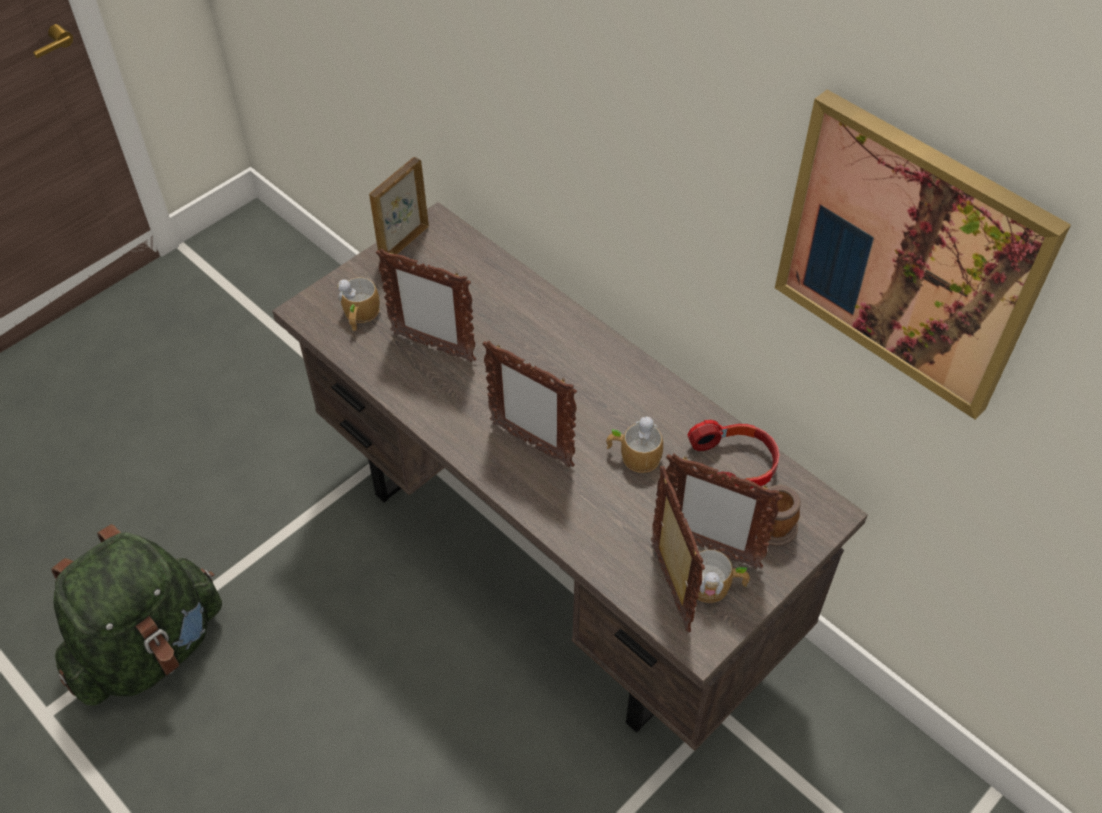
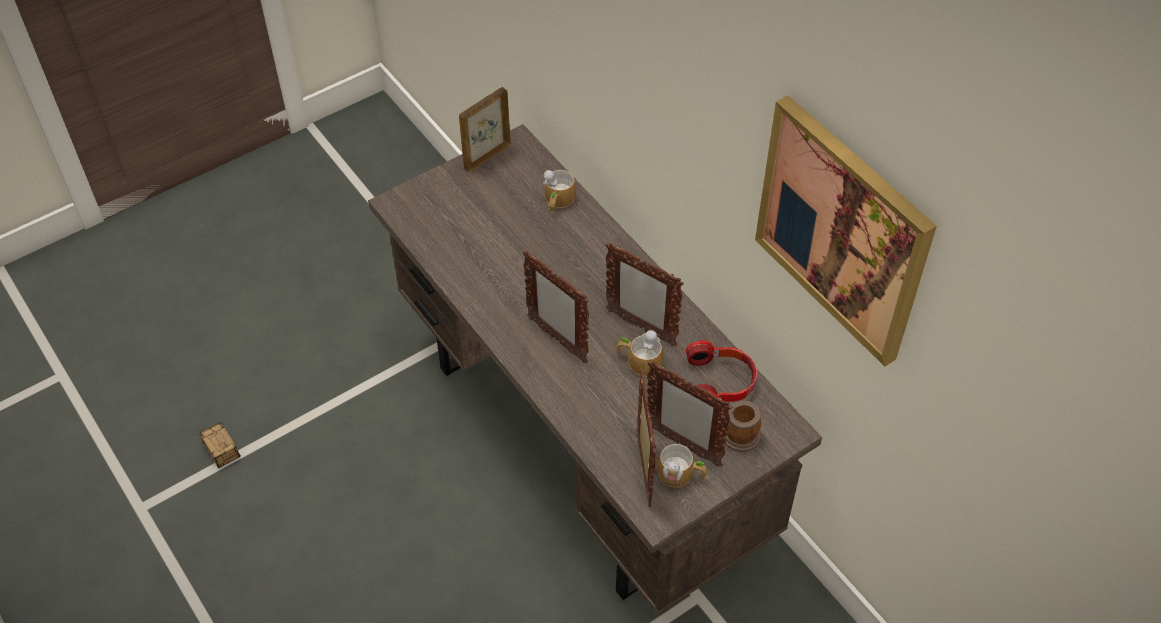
camera: 10 degrees right, 0 degrees up
green backpack [51,524,222,706] -> storage box [199,422,249,468]
mug [337,277,380,331] -> mug moved to [542,170,576,214]
picture frame [376,248,476,362] -> picture frame moved to [606,243,684,347]

